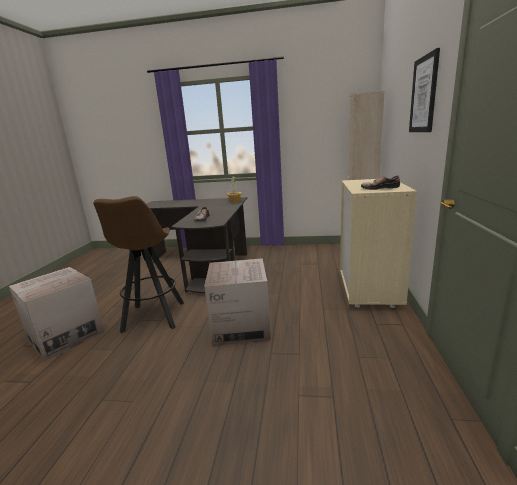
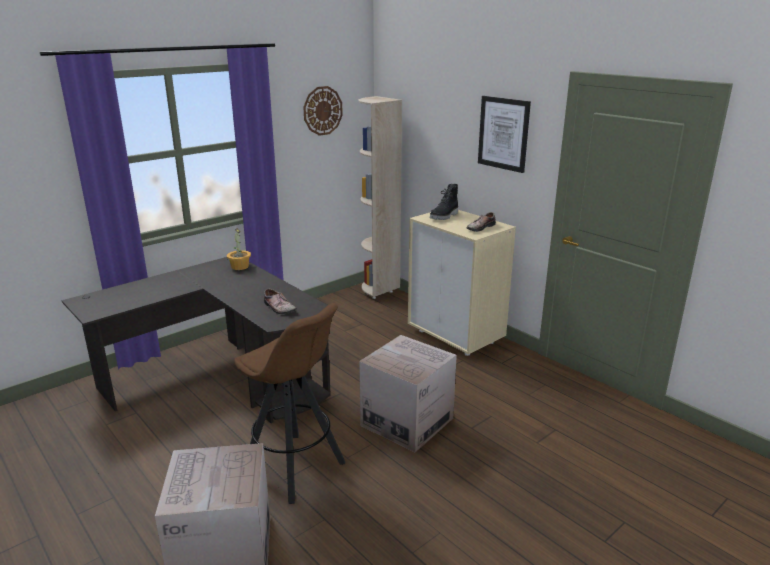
camera: 50 degrees left, 5 degrees up
none -> wall clock [303,86,343,136]
none -> black boot [430,184,458,220]

